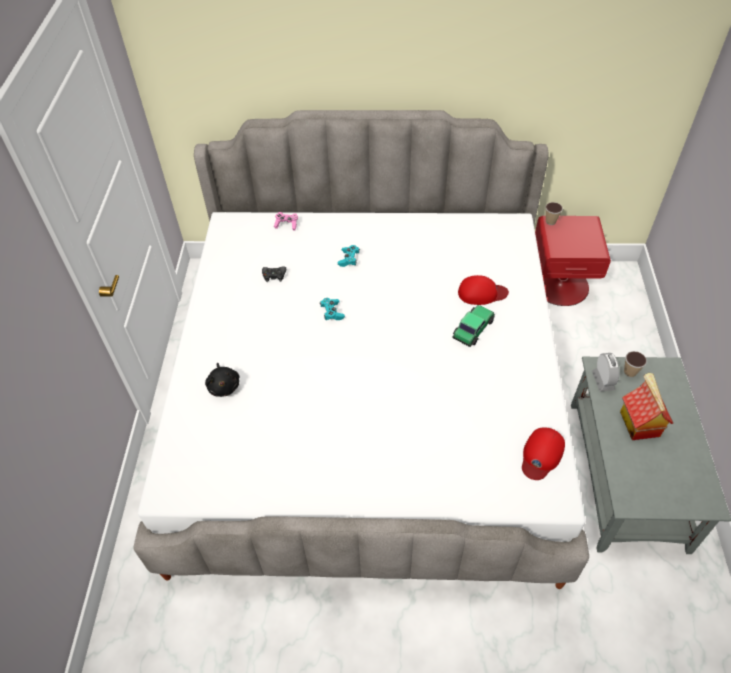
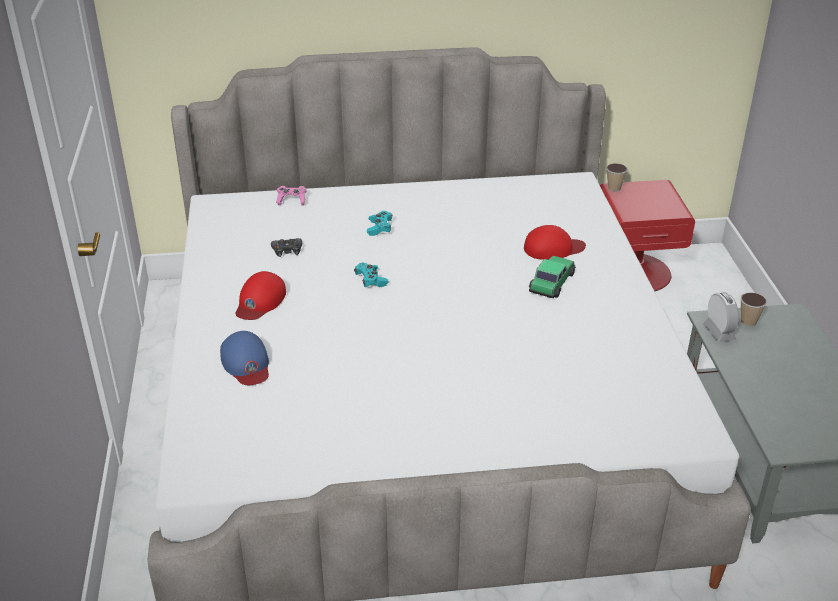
camera: 10 degrees left, 15 degrees down
black plush toy [205,363,239,397] -> blue cap [220,331,269,385]
red cap [522,427,565,480] -> red cap moved to [235,271,286,320]
toy house [620,373,674,440] -> none

